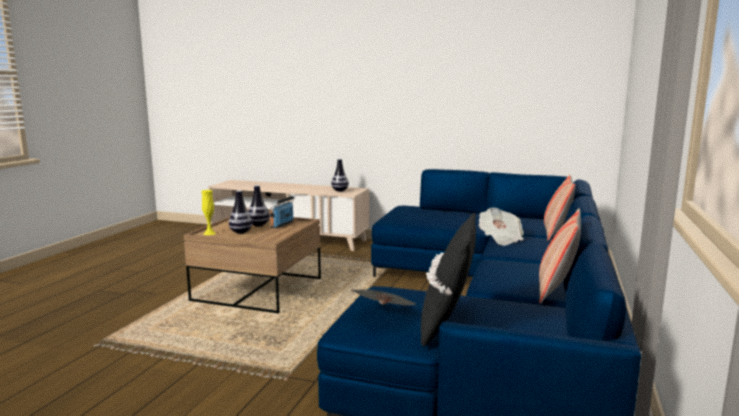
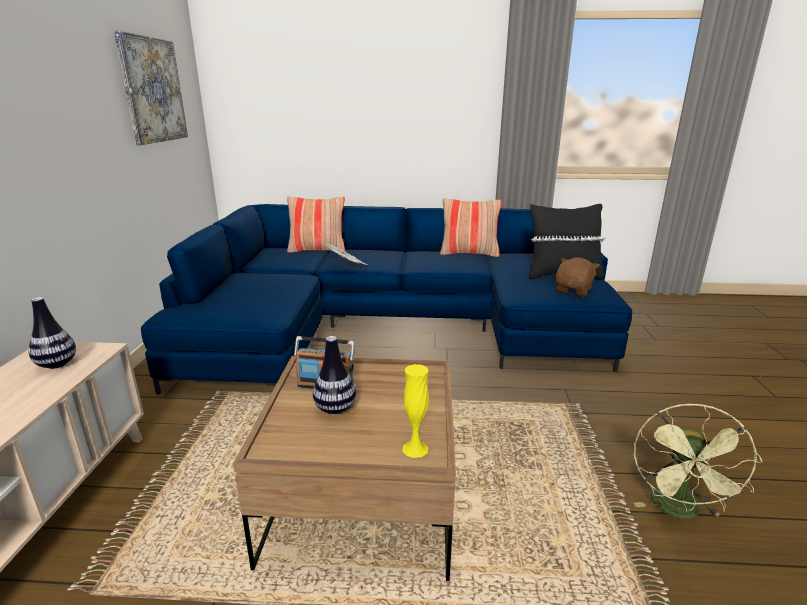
camera: 105 degrees left, 10 degrees up
vase [229,190,252,234] -> none
newspaper [351,289,416,306] -> brown plush toy [555,258,600,297]
none -> picture [114,31,188,145]
none -> green fan [633,404,762,519]

